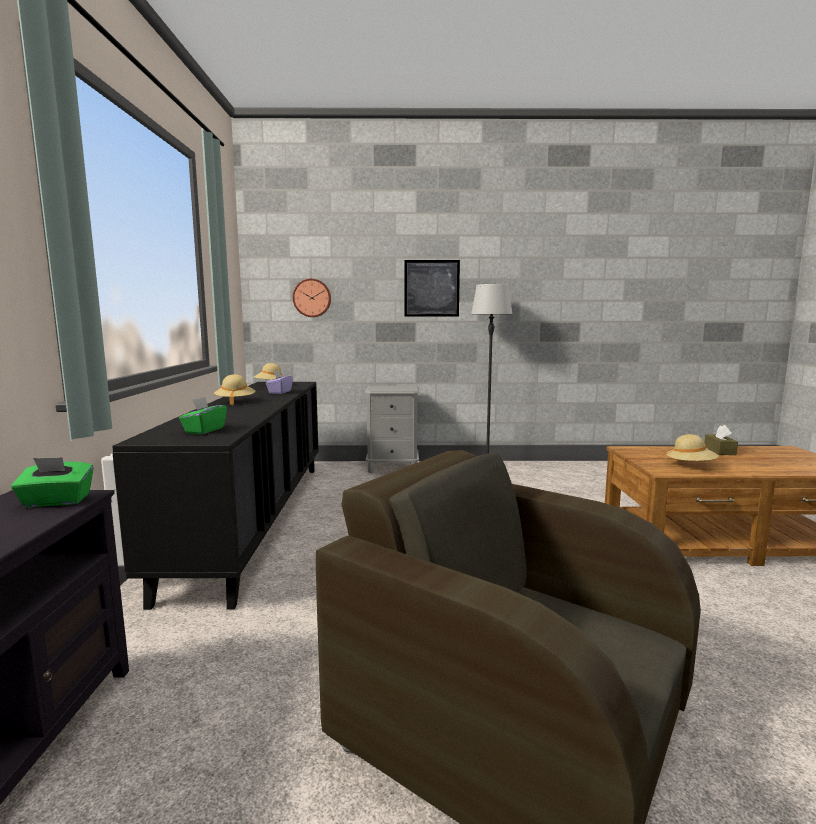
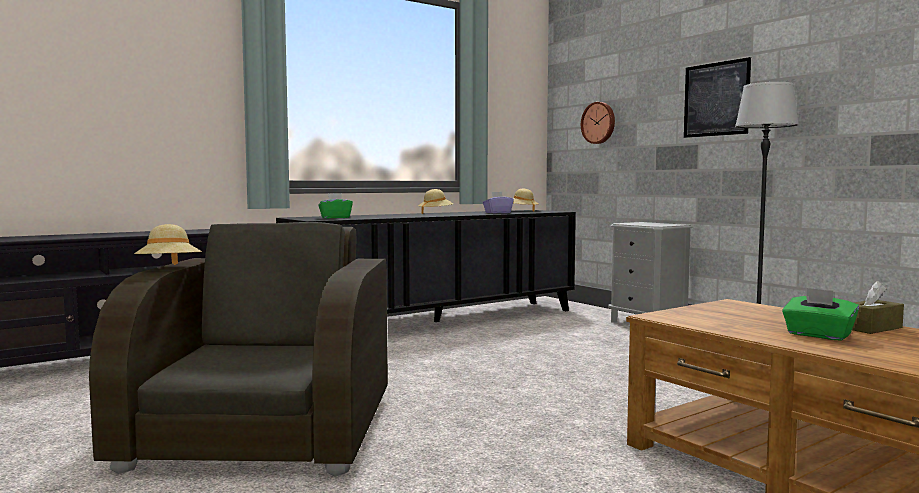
camera: 55 degrees right, 5 degrees down
green tissue box [11,457,94,507] -> green tissue box moved to [782,287,859,341]
beige hat [665,434,718,463] -> beige hat moved to [134,224,202,265]

